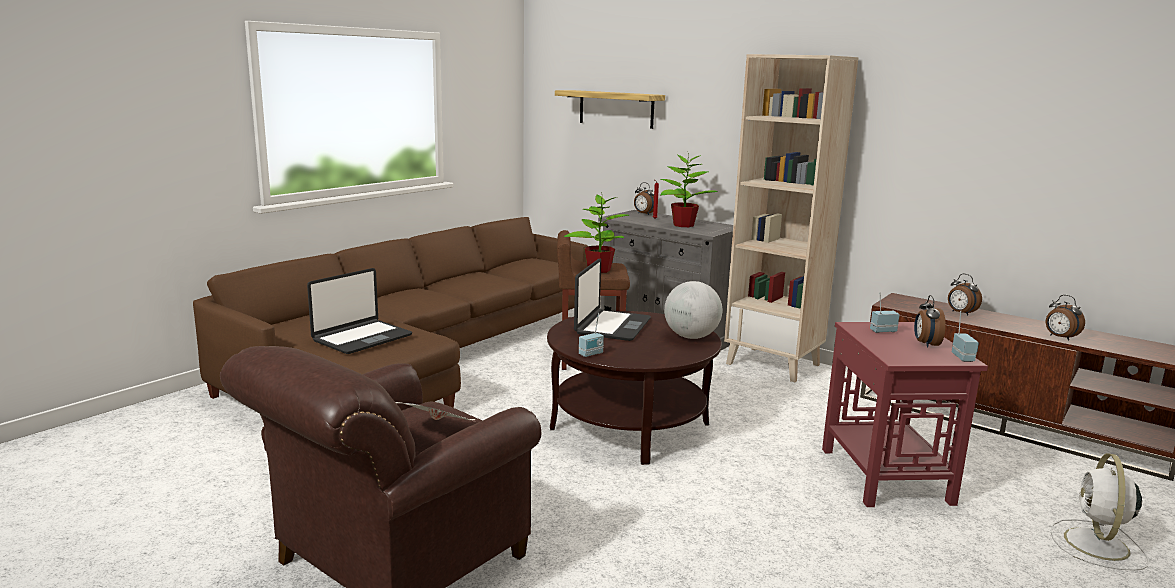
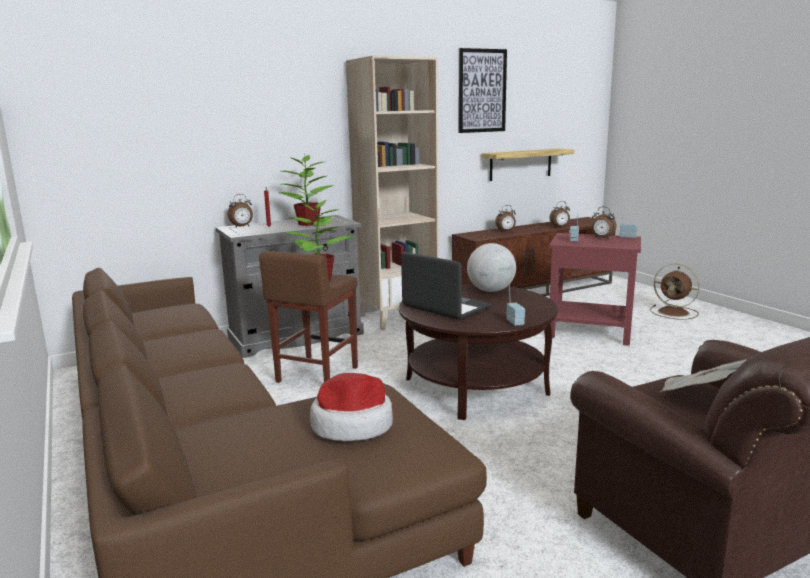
camera: 65 degrees left, 0 degrees up
laptop [307,268,412,354] -> hat [310,373,393,441]
shelf [555,90,665,129] -> shelf moved to [482,149,574,181]
white fan [1051,453,1149,571] -> brown fan [650,263,700,320]
none -> picture [459,48,507,133]

